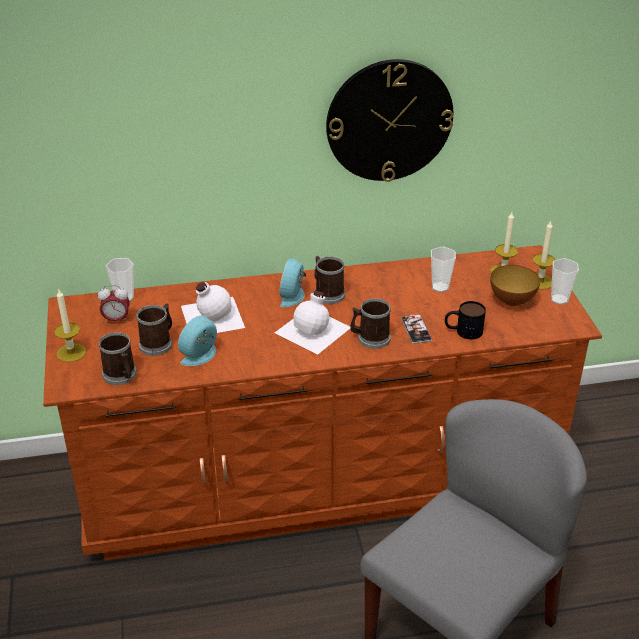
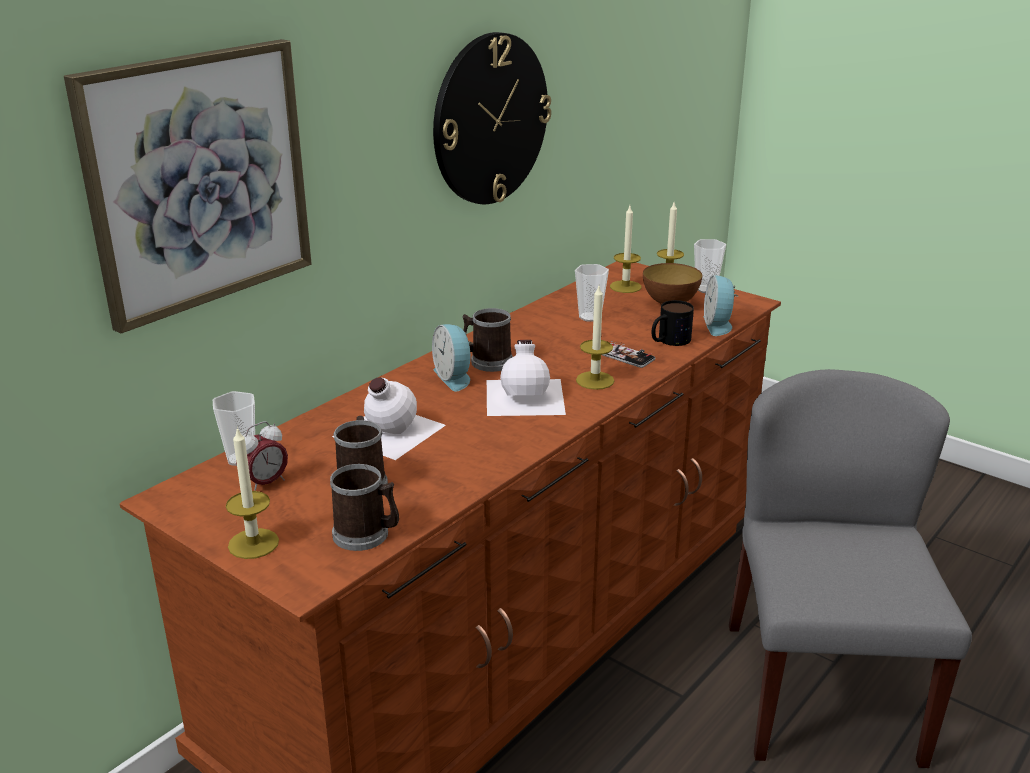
camera: 40 degrees left, 10 degrees down
alarm clock [178,315,217,366] -> alarm clock moved to [703,275,738,336]
mug [350,298,391,349] -> candle [576,286,614,390]
none -> picture [64,39,312,334]

